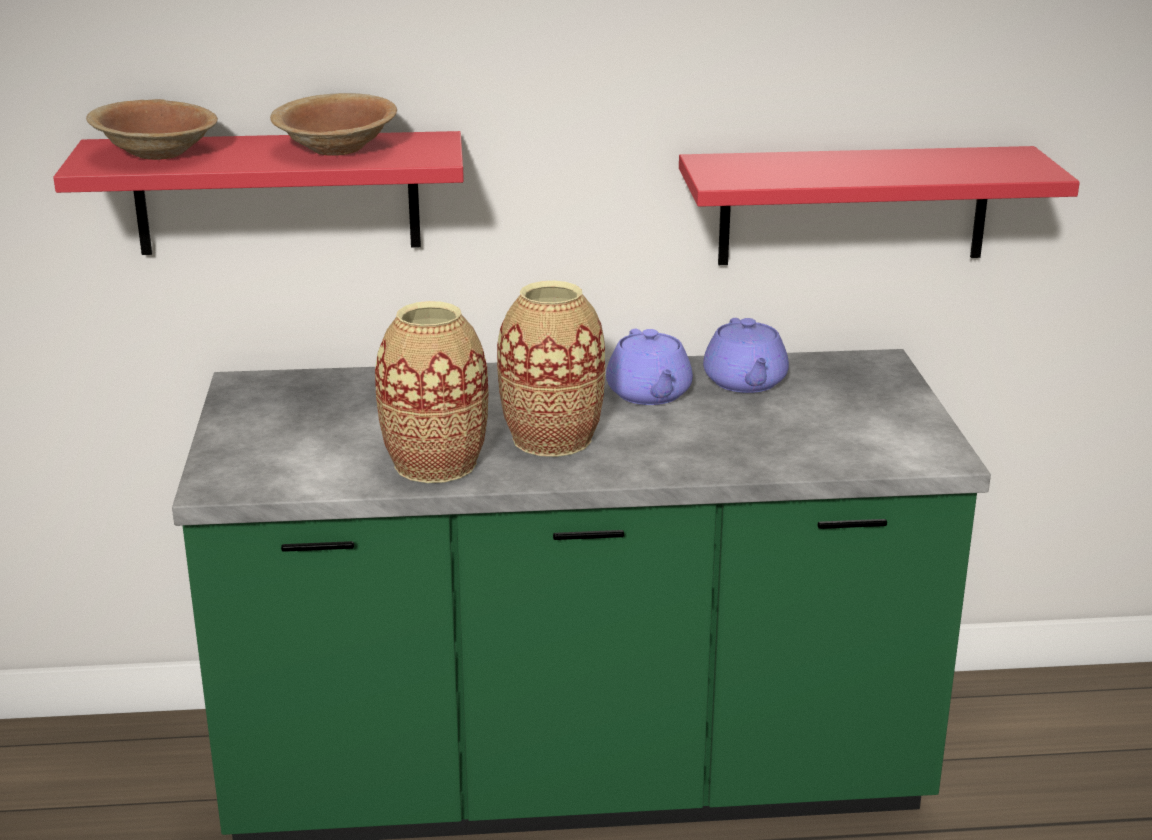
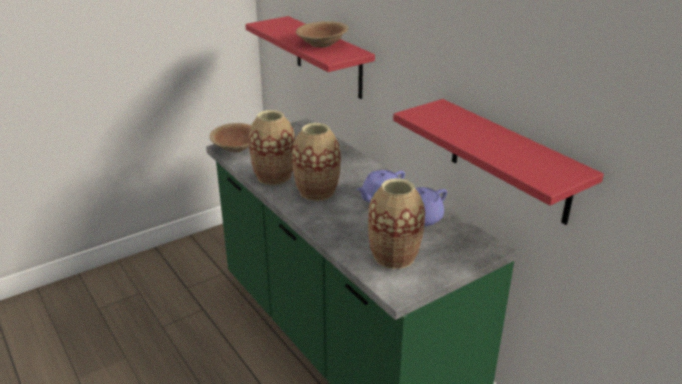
camera: 60 degrees right, 5 degrees up
brown bowl [86,99,218,160] -> brown bowl moved to [210,123,251,152]
none -> vase [368,178,425,269]

